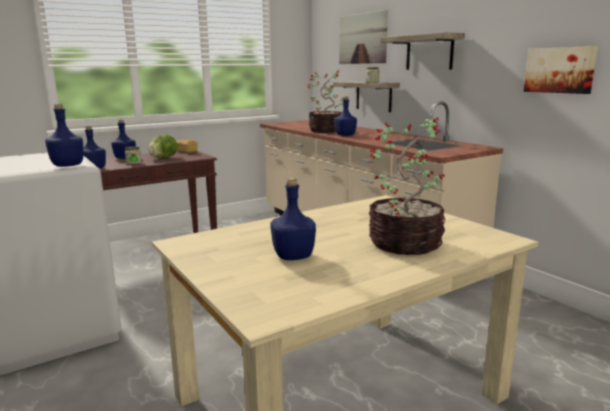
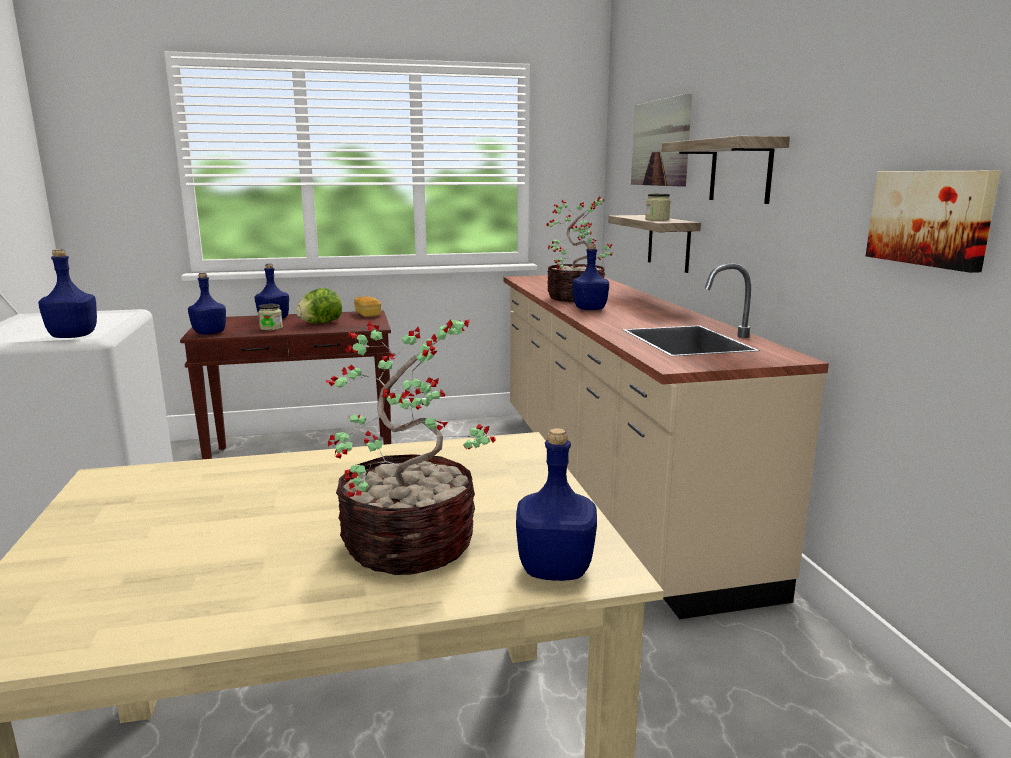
camera: 20 degrees right, 0 degrees up
blue bottle [271,178,316,260] -> blue bottle moved to [516,428,597,581]

